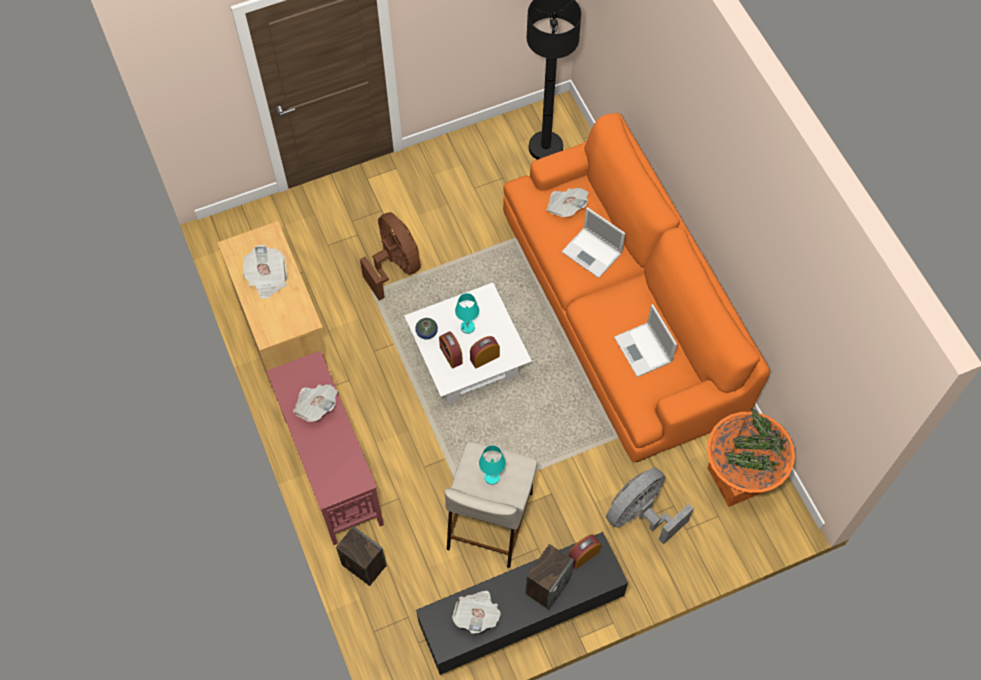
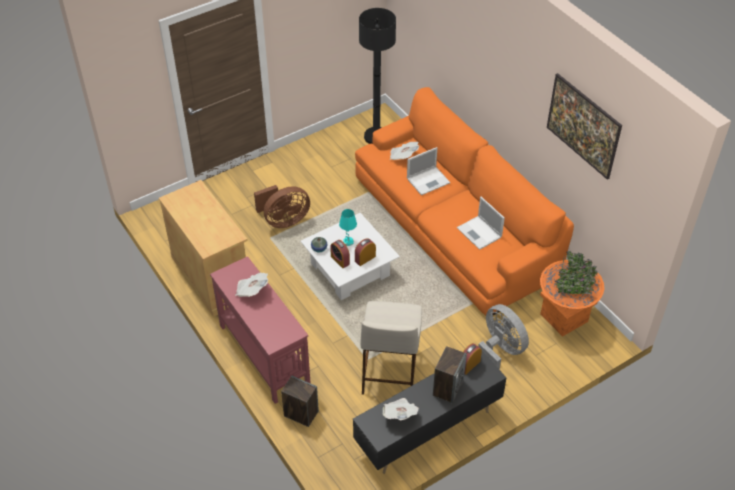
camera: 10 degrees left, 15 degrees down
newspaper [243,244,287,299] -> none
brown fan [360,212,421,301] -> brown fan turned 105 degrees clockwise [254,185,310,228]
turquoise table lamp [479,445,506,485] -> none
laptop [561,207,626,278] -> laptop turned 60 degrees counterclockwise [407,147,450,195]
grey fan [606,467,694,545] -> grey fan turned 105 degrees clockwise [478,304,529,370]
none -> picture [547,73,622,180]

